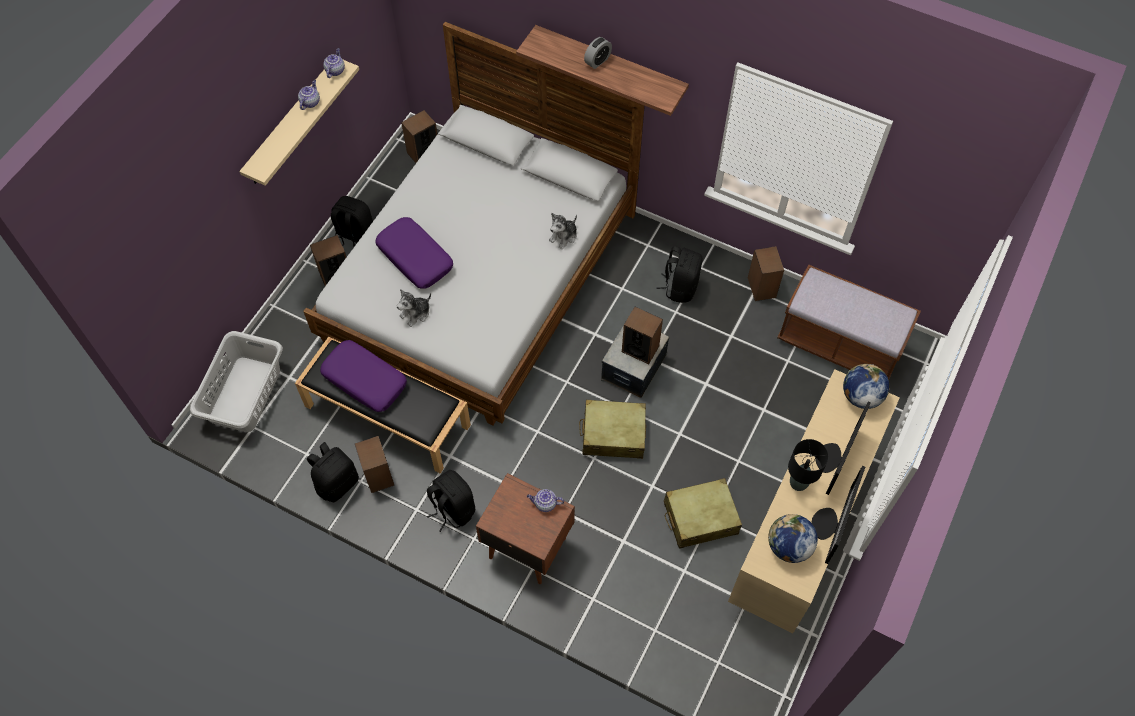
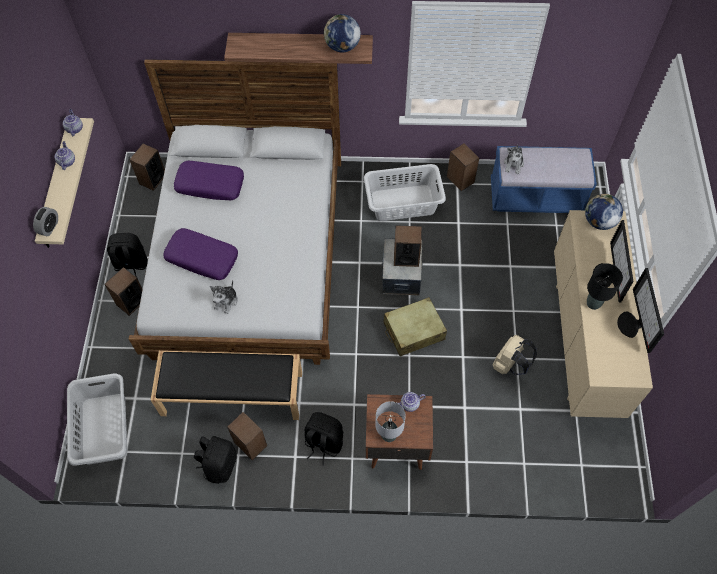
camera: 25 degrees left, 0 degrees up
purple pillow [320,340,407,412] -> purple pillow moved to [174,161,244,200]
plush toy [549,213,577,250] -> plush toy moved to [504,145,524,174]
alarm clock [584,37,612,69] -> alarm clock moved to [33,207,58,236]
black backpack [656,246,702,303] -> grey laundry basket [364,164,446,221]
beige suitcase [664,478,742,549] -> beige backpack [493,335,537,375]
globe [768,514,818,563] -> globe moved to [324,14,361,52]
brown bench [777,264,921,380] -> blue bench [491,146,597,213]
none -> grey table lamp [375,401,406,442]

